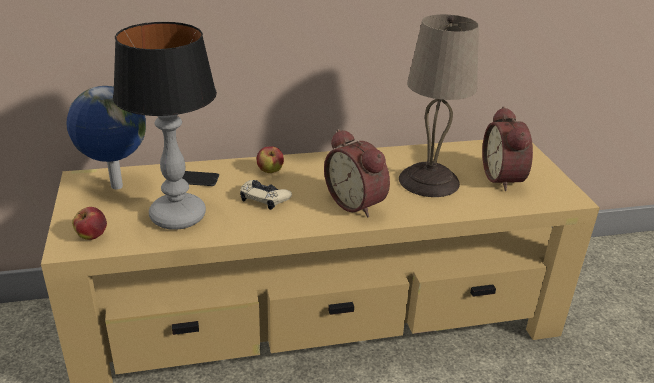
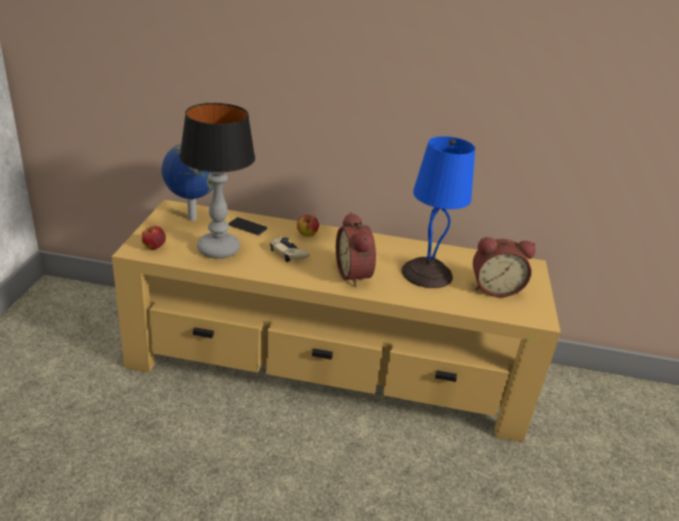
camera: 20 degrees right, 0 degrees up
beige table lamp [399,14,479,197] -> blue table lamp [401,136,475,288]
alarm clock [482,106,533,191] -> alarm clock turned 105 degrees counterclockwise [473,237,536,297]

